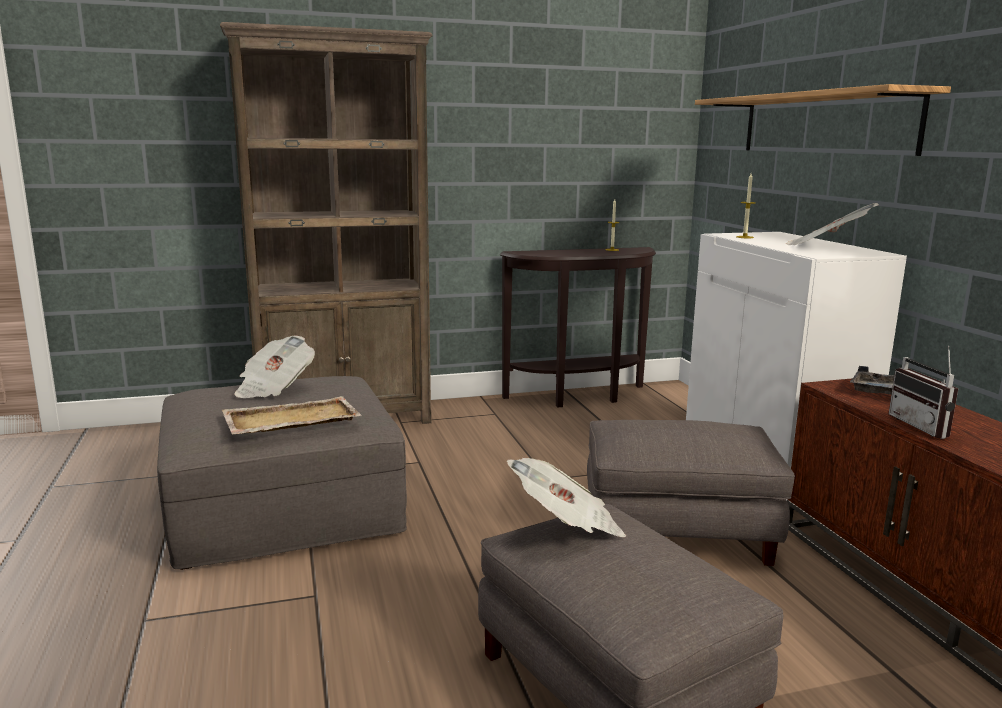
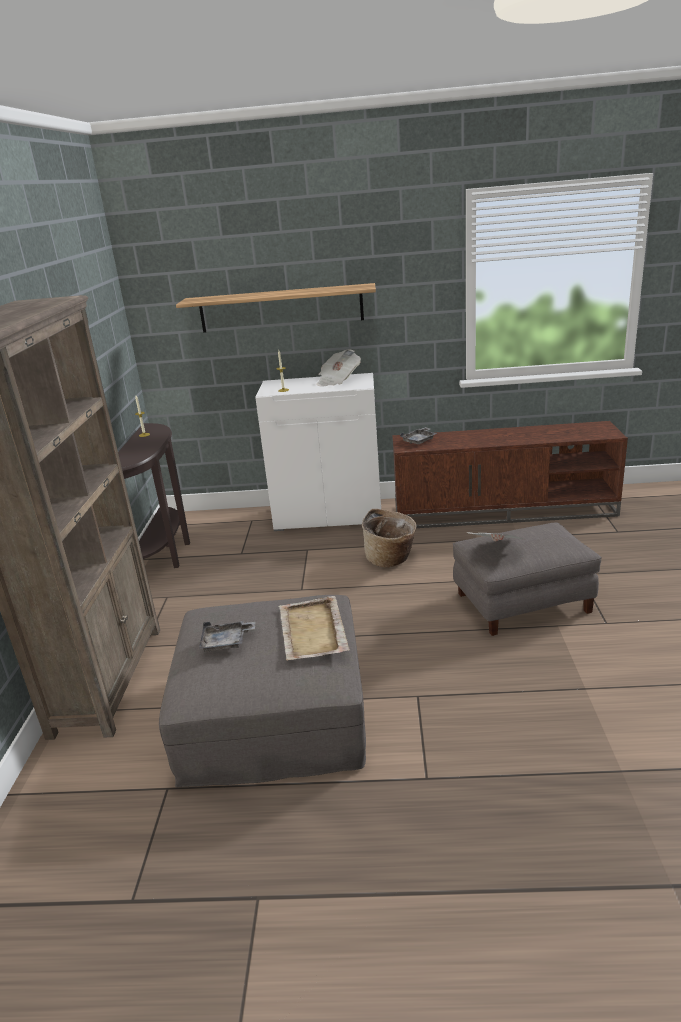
camera: 70 degrees left, 10 degrees up
newspaper [234,336,315,398] -> grey tray [199,621,255,652]
grey ottoman [587,420,795,566] -> basket [362,509,416,568]
radio [888,346,958,439] -> none

